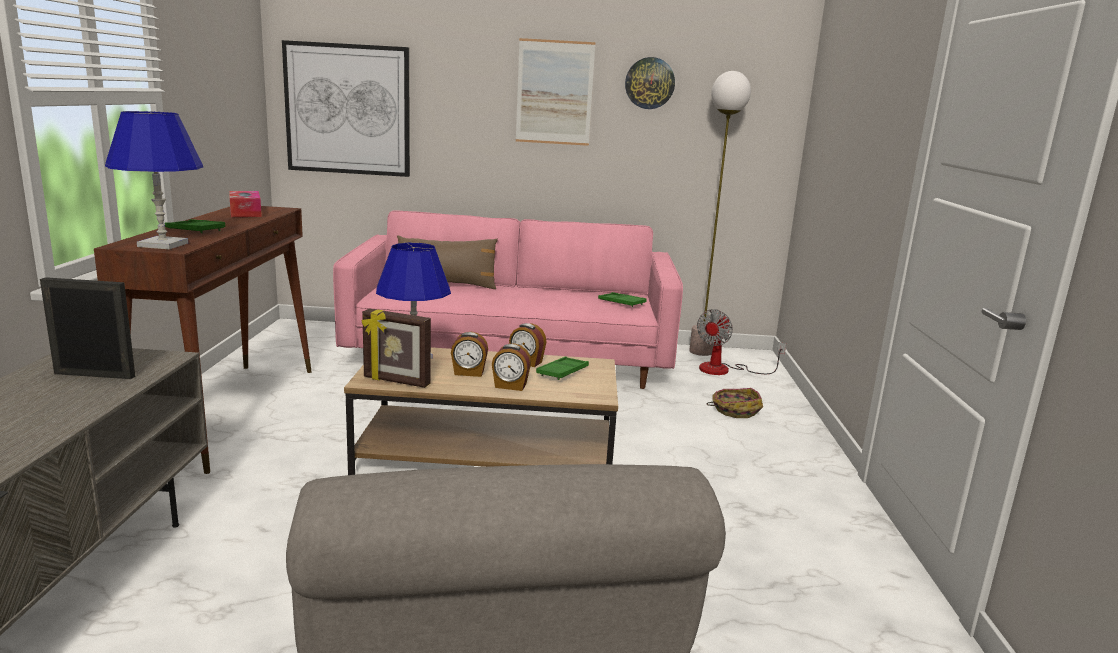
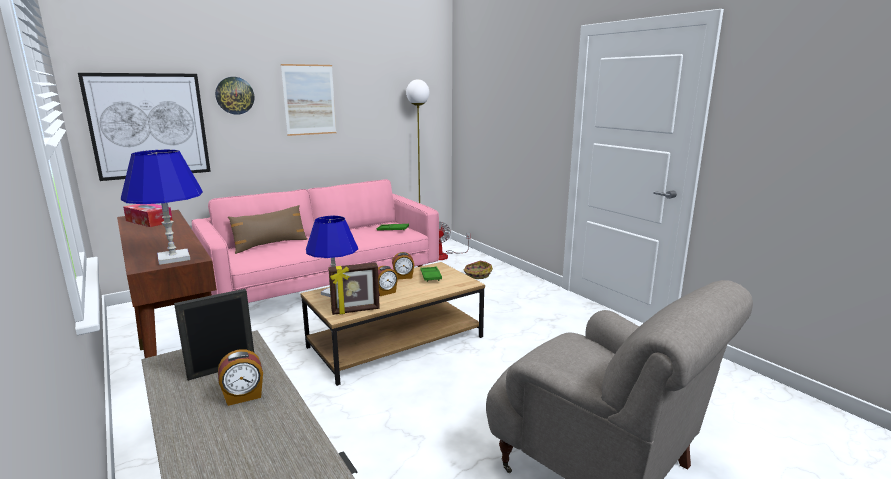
camera: 35 degrees left, 0 degrees up
green tray [165,219,226,233] -> none
alarm clock [492,343,531,391] -> alarm clock moved to [218,349,263,406]
wall clock [625,57,675,109] -> wall clock moved to [215,77,254,115]

